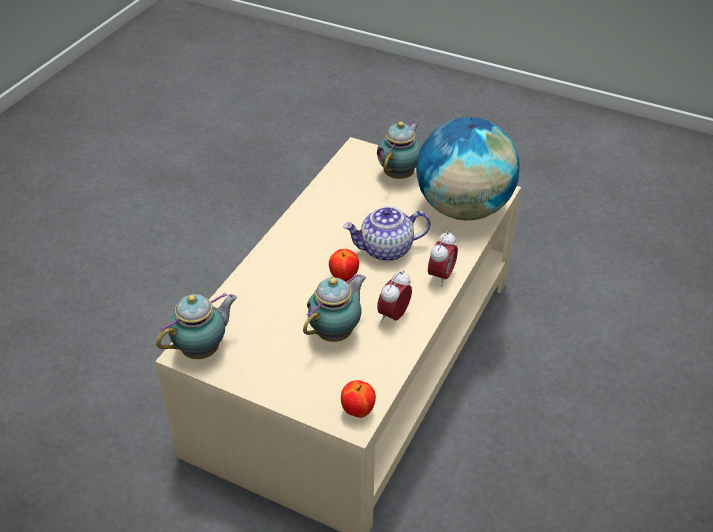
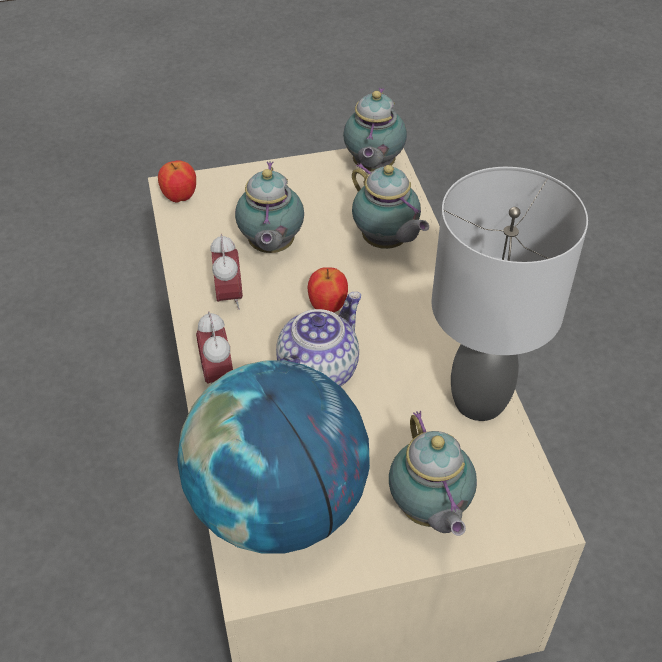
camera: 140 degrees right, 5 degrees up
none -> teapot [352,163,429,249]
none -> grey table lamp [431,167,588,421]

